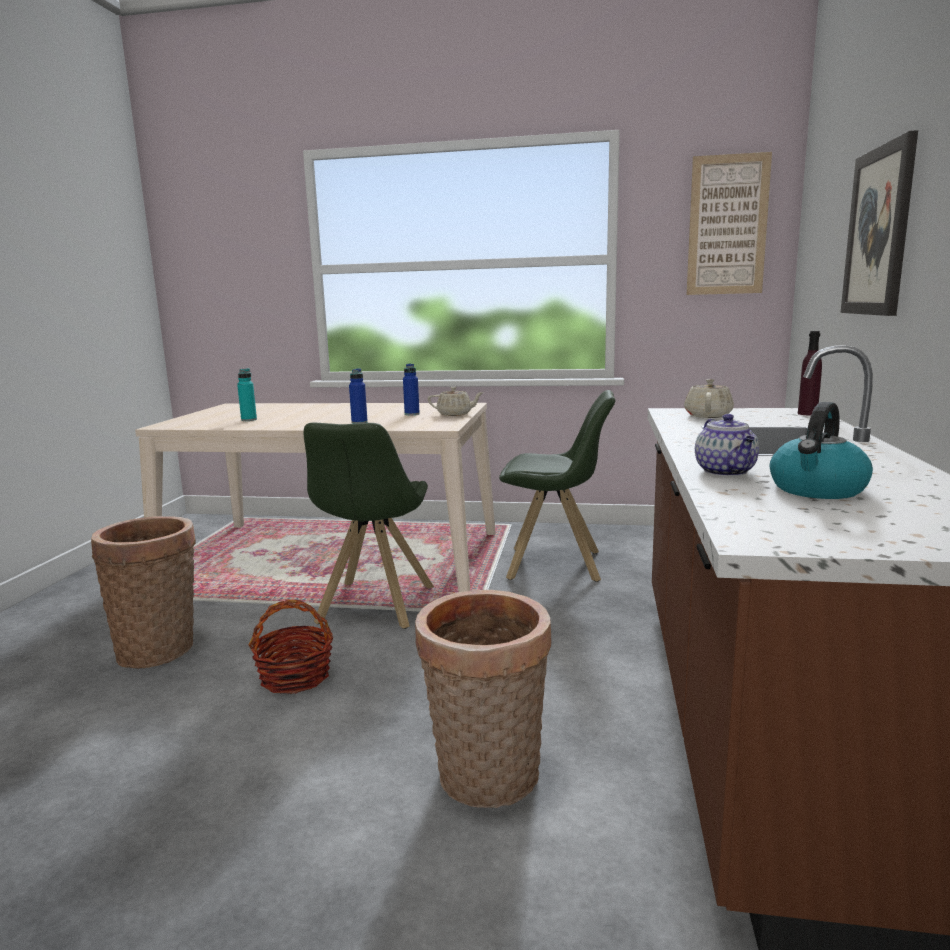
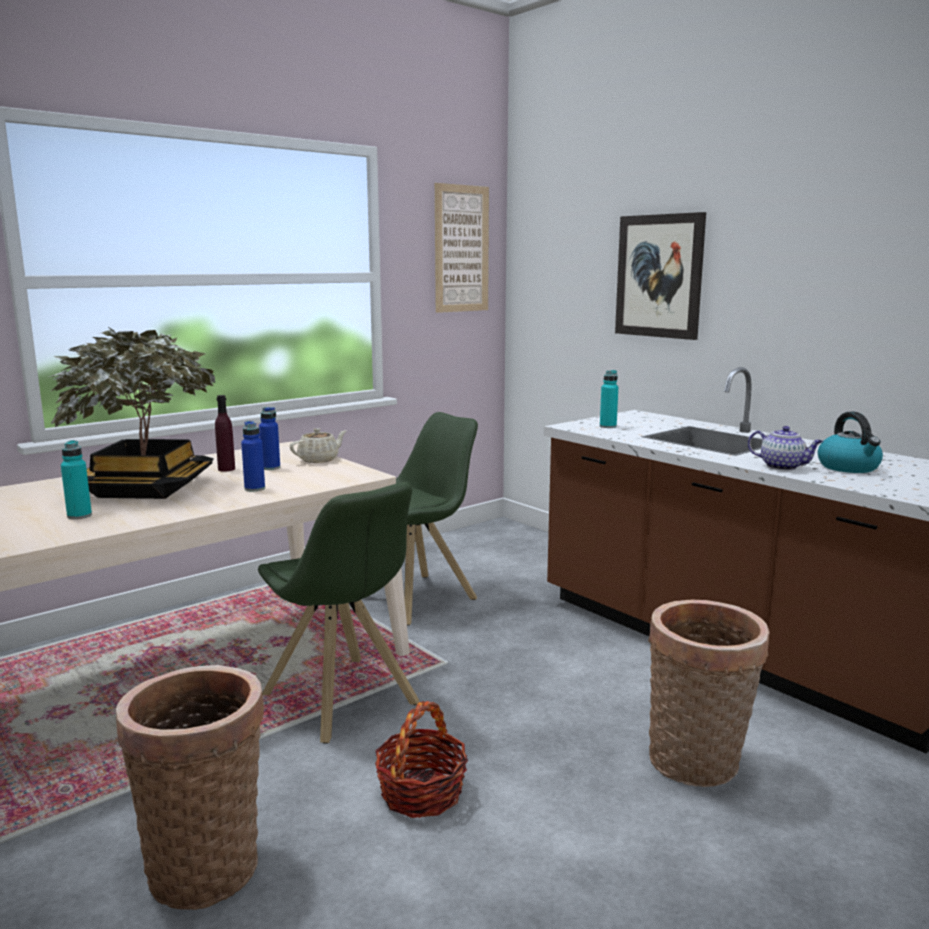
camera: 50 degrees left, 0 degrees up
beige teapot [684,379,734,418] -> turquoise bottle [600,370,618,428]
purple bottle [798,331,822,415] -> purple bottle moved to [215,395,235,471]
none -> potted plant [49,327,215,499]

